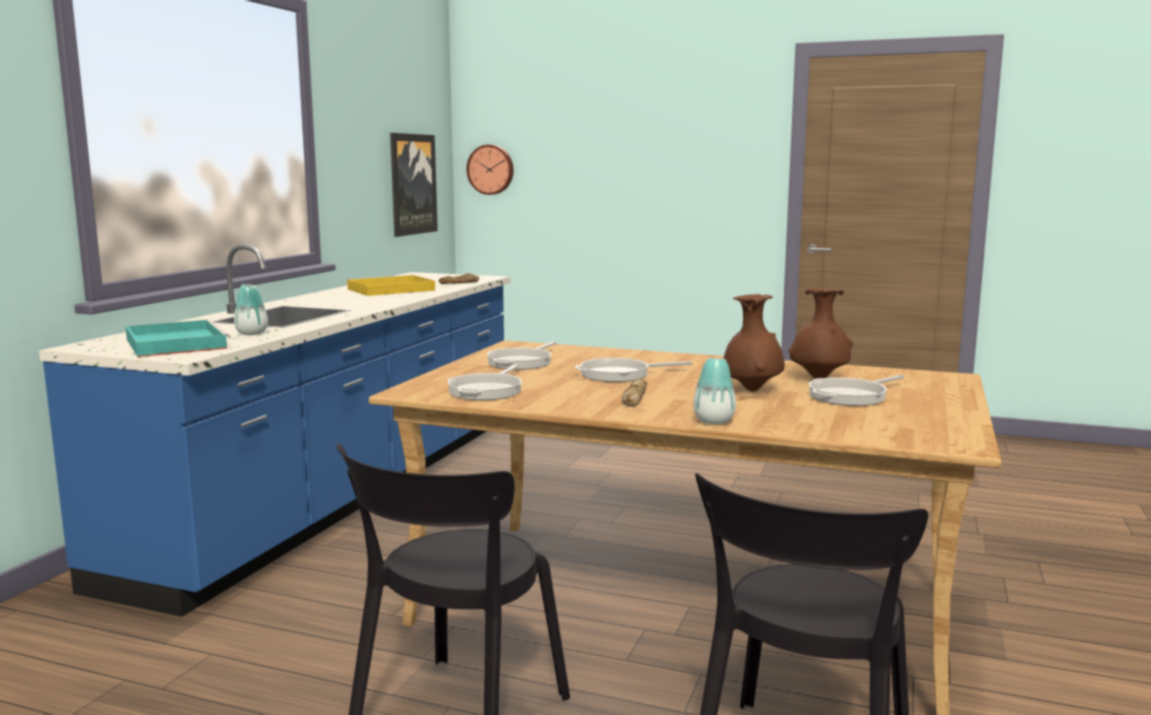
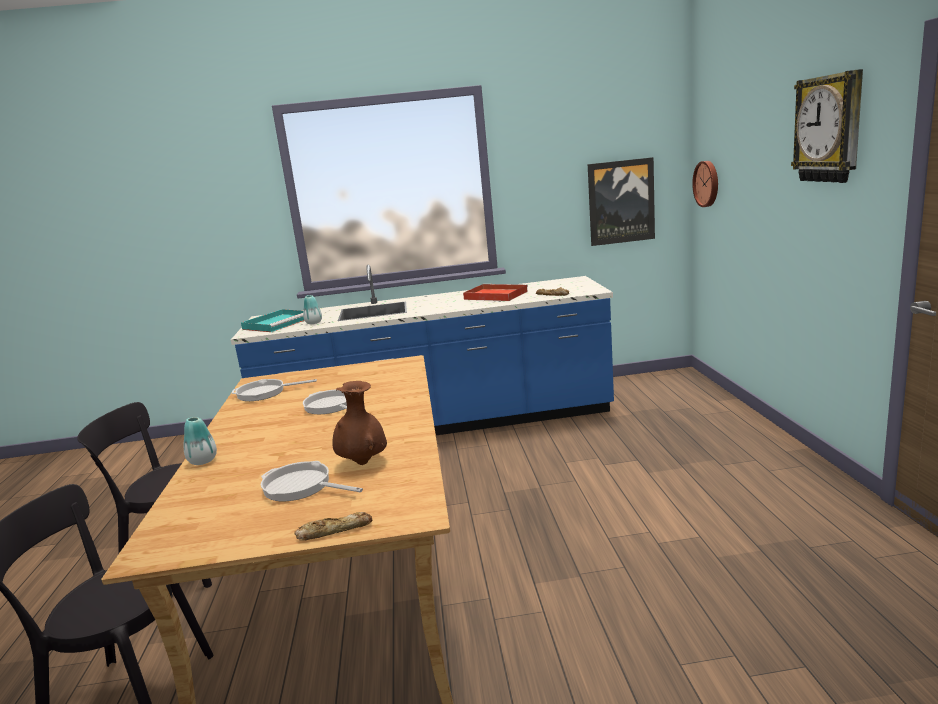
camera: 65 degrees right, 5 degrees up
yellow tray [347,275,435,296] -> red tray [463,284,528,301]
frying pan [487,341,556,370] -> none
bread [622,379,647,406] -> bread moved to [294,512,373,540]
brown vase [724,294,785,391] -> none
none -> wall clock [791,69,863,183]

